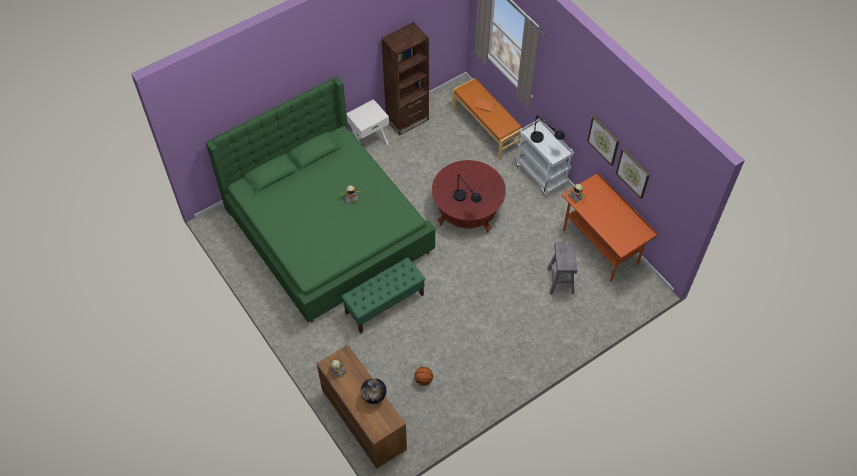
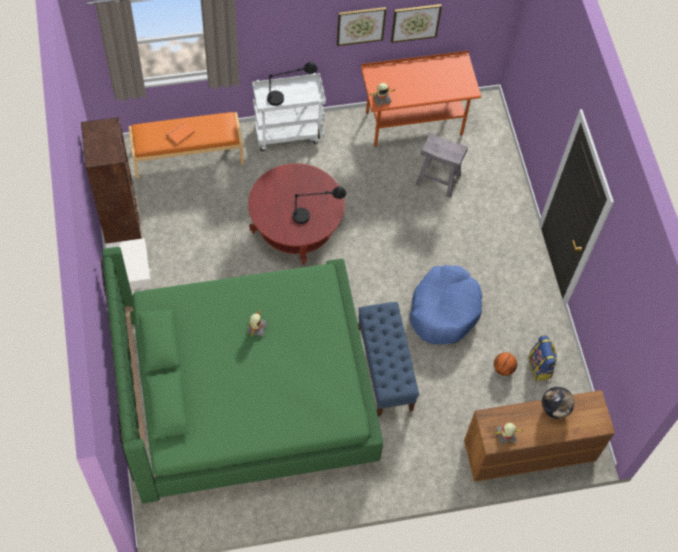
camera: 70 degrees left, 5 degrees up
green bench [341,257,425,334] -> blue bench [358,302,419,417]
none -> blue dog bed [410,265,482,344]
none -> backpack [529,336,557,381]

